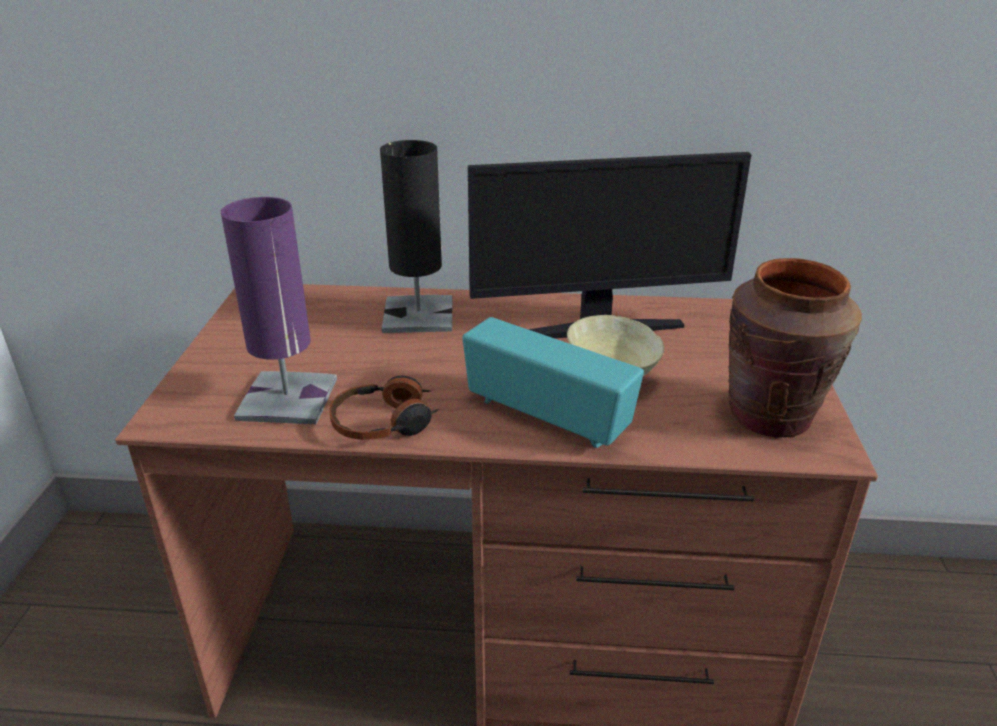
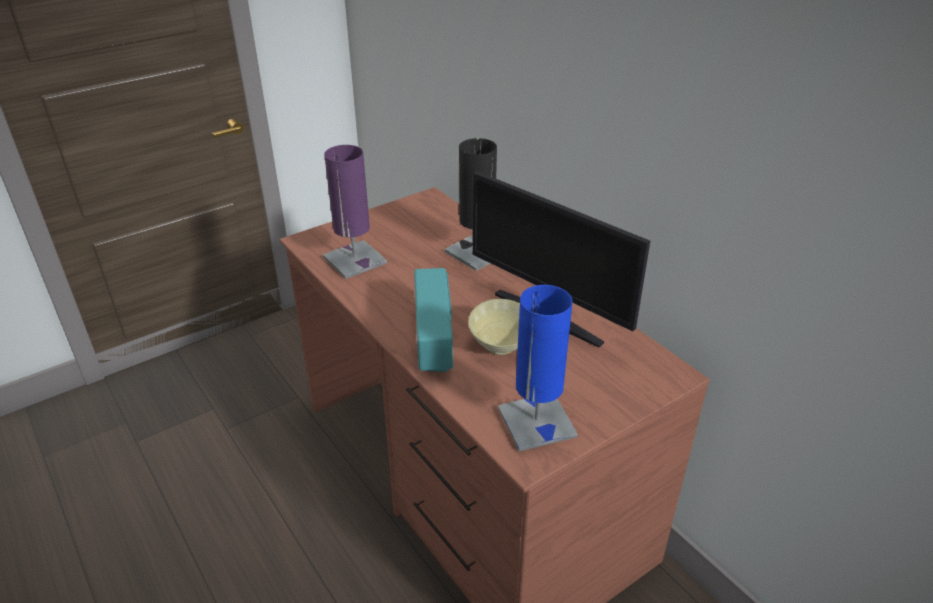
camera: 50 degrees right, 5 degrees up
headphones [329,375,439,440] -> none
brown vase [728,258,862,438] -> blue table lamp [498,285,578,451]

